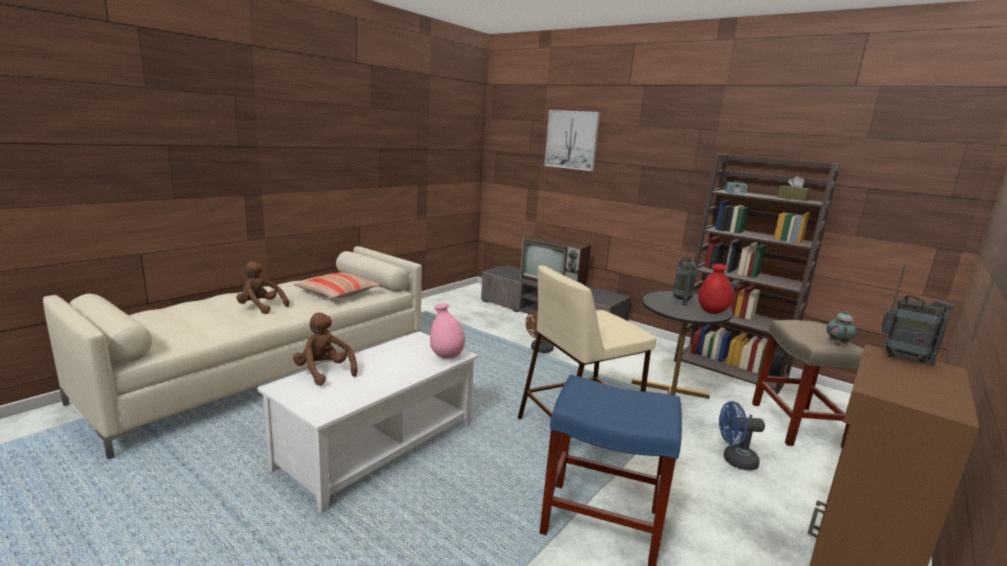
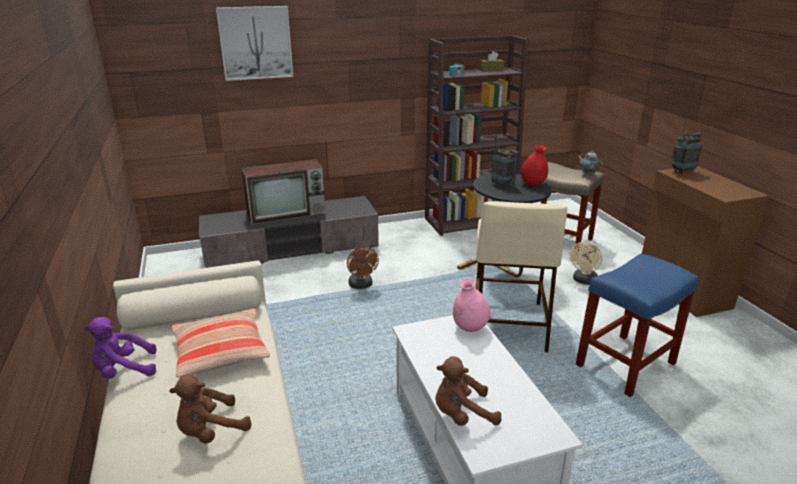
camera: 55 degrees left, 10 degrees up
blue fan [719,401,765,470] -> beige fan [570,242,602,285]
none -> purple plush toy [84,317,157,379]

